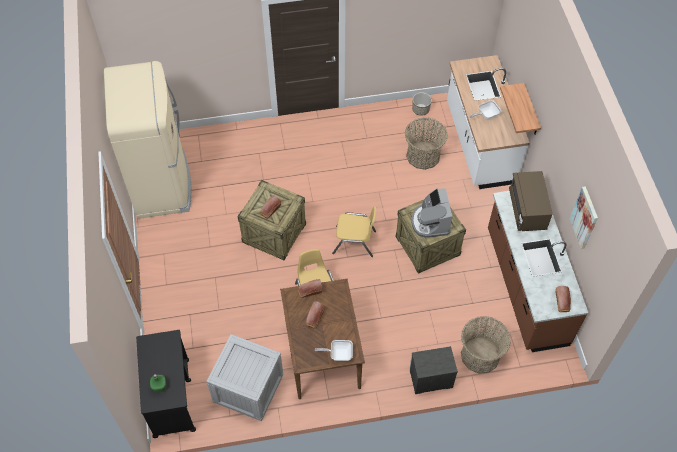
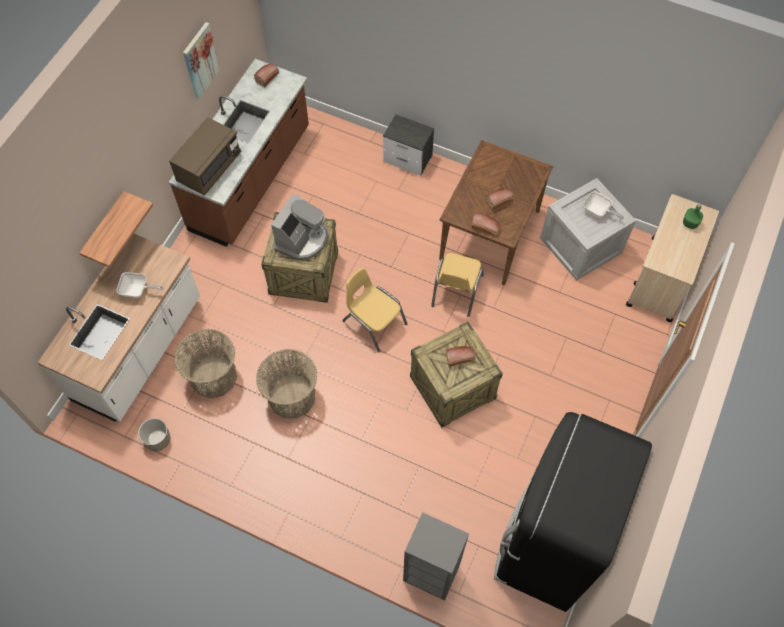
camera: 145 degrees left, 5 degrees up
beige fridge [104,61,192,219] -> black fridge [494,412,652,612]
black cart [136,330,196,438] -> beige cart [626,194,719,322]
frying pan [315,340,353,361] -> frying pan moved to [583,191,624,220]
basket [461,316,511,374] -> basket moved to [256,349,317,418]
none -> grey bookcase [403,512,469,600]

